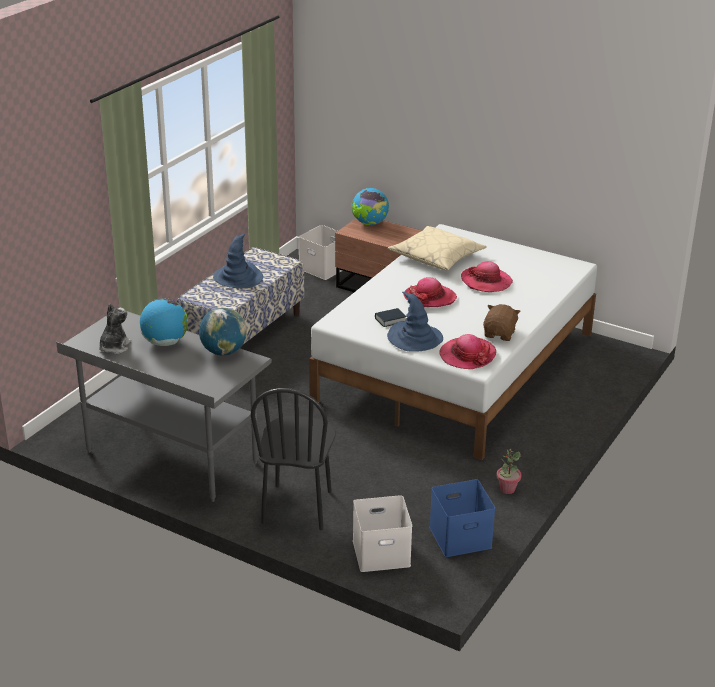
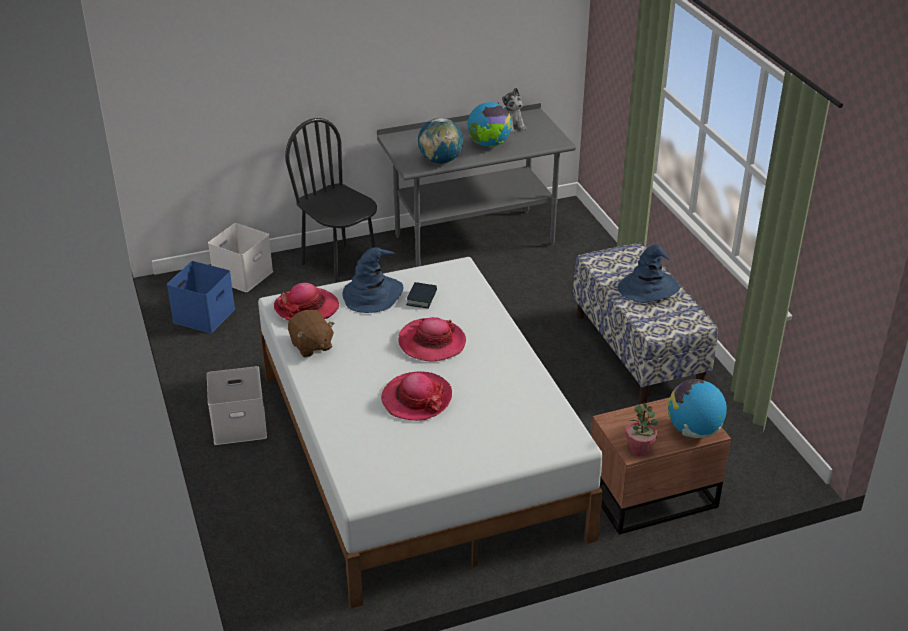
camera: 130 degrees right, 5 degrees up
white storage box [298,225,342,280] -> white storage box moved to [207,366,267,445]
beige pillow [388,226,487,270] -> none
potted plant [496,449,521,494] -> potted plant moved to [626,402,659,456]

